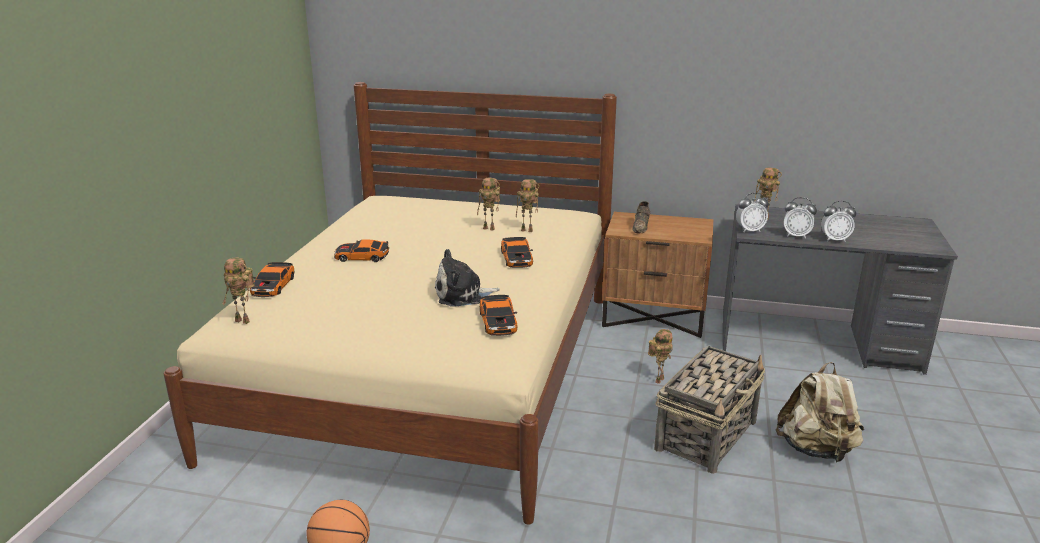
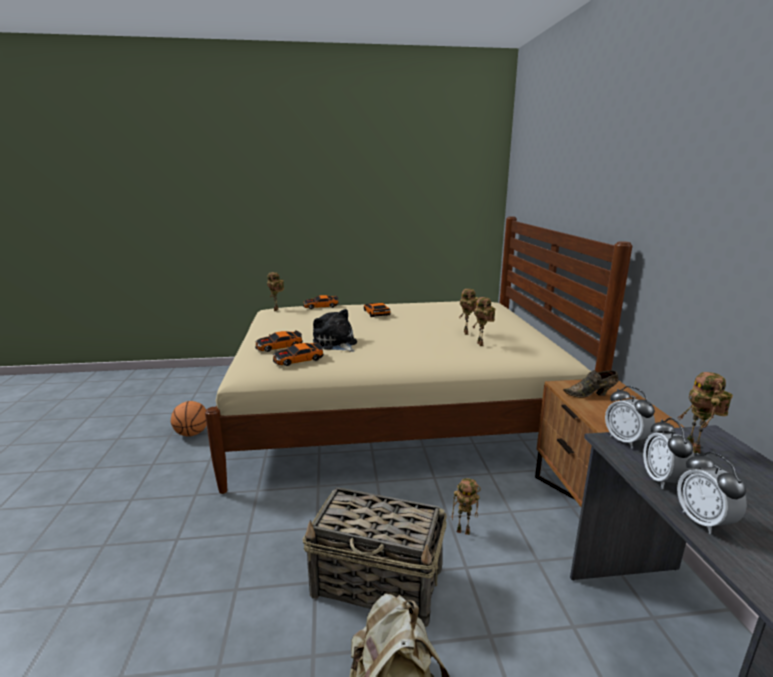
camera: 70 degrees right, 5 degrees down
toy car [501,237,533,268] -> toy car moved to [255,330,303,352]

